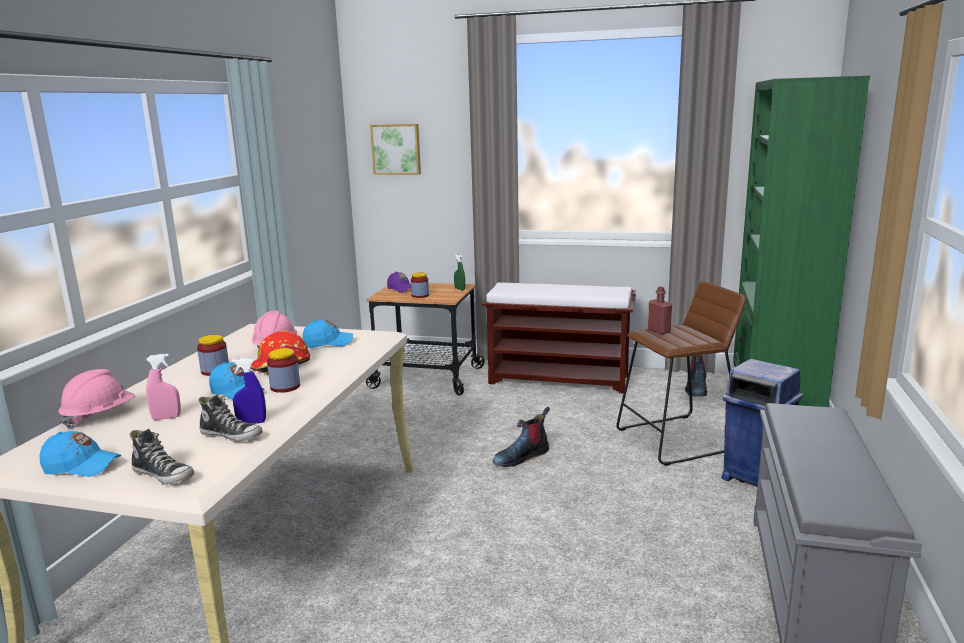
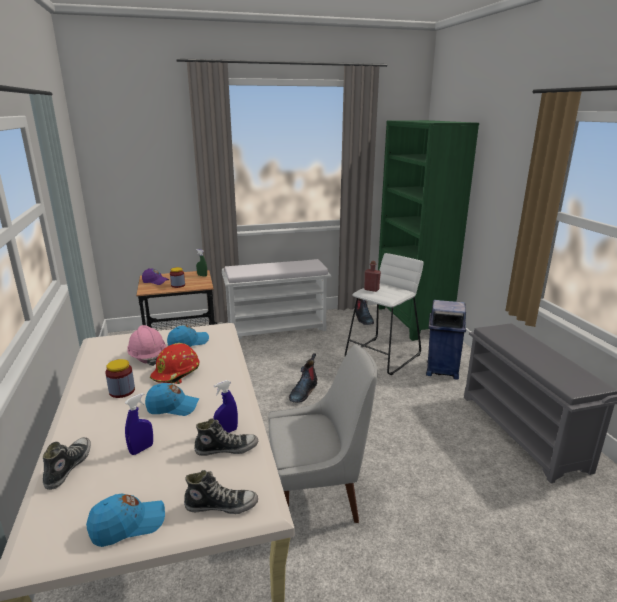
camera: 30 degrees left, 5 degrees up
pink hard hat [58,369,136,428] -> shoe [43,437,91,490]
pink spray bottle [146,354,181,420] -> blue spray bottle [125,393,153,455]
jar [267,348,300,393] -> none
picture [370,124,421,175] -> none
brown bench [482,282,636,393] -> white bench [222,259,331,339]
brown stool [616,281,746,466] -> white stool [345,253,424,375]
none -> white chair [268,344,378,523]

